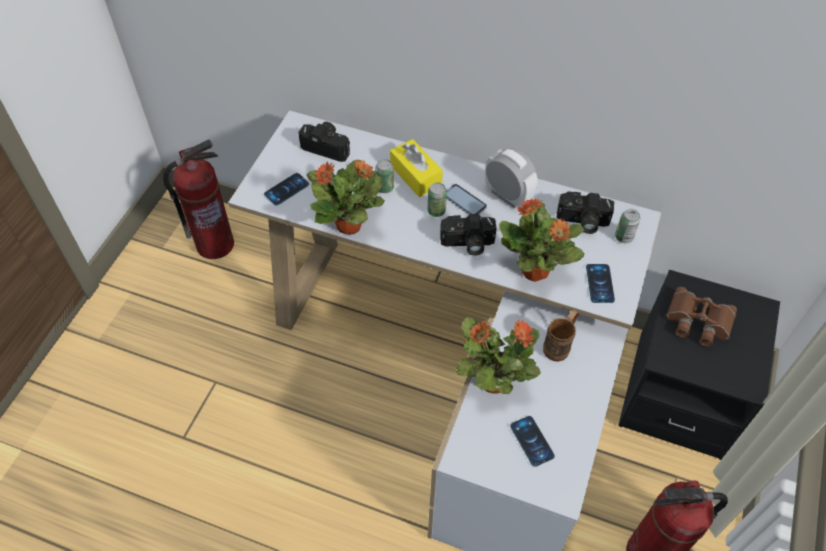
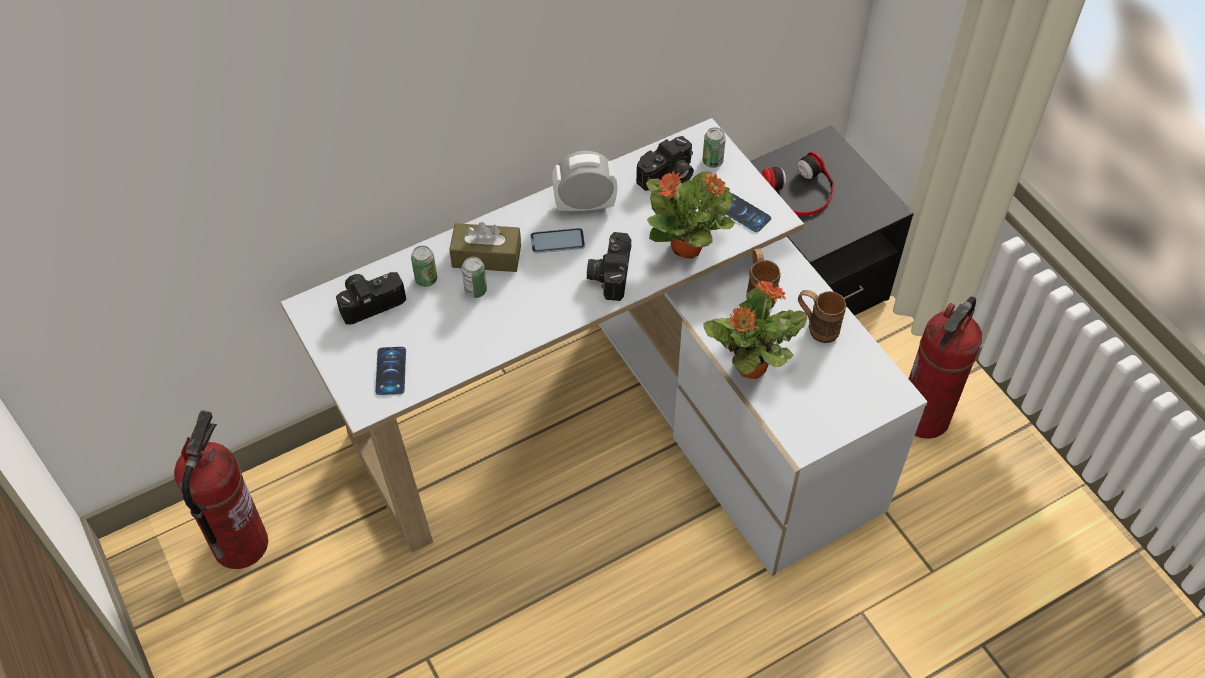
camera: 50 degrees left, 0 degrees up
potted plant [307,159,385,234] -> none
yellow tissue box [390,139,443,197] -> brown tissue box [449,222,521,272]
can [428,183,447,217] -> can moved to [411,246,437,287]
camera [440,214,497,256] -> camera turned 150 degrees clockwise [587,232,632,301]
phone [510,416,555,467] -> none
brown binoculars [666,287,737,347] -> headphones [762,152,834,216]
none -> brown mug [798,290,846,343]

